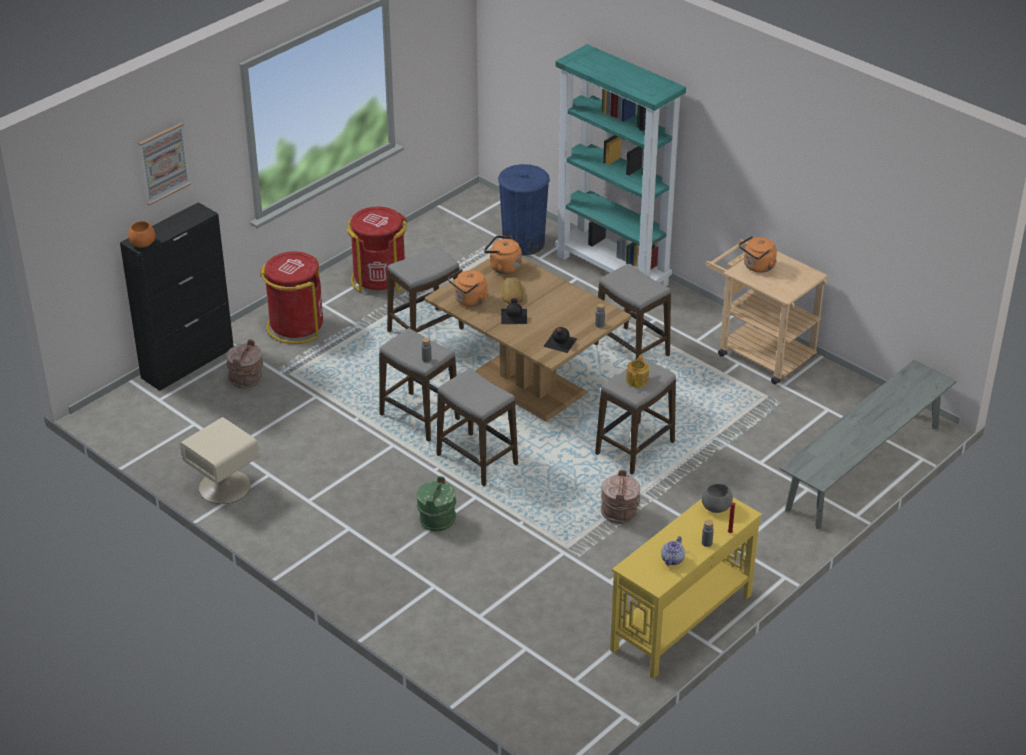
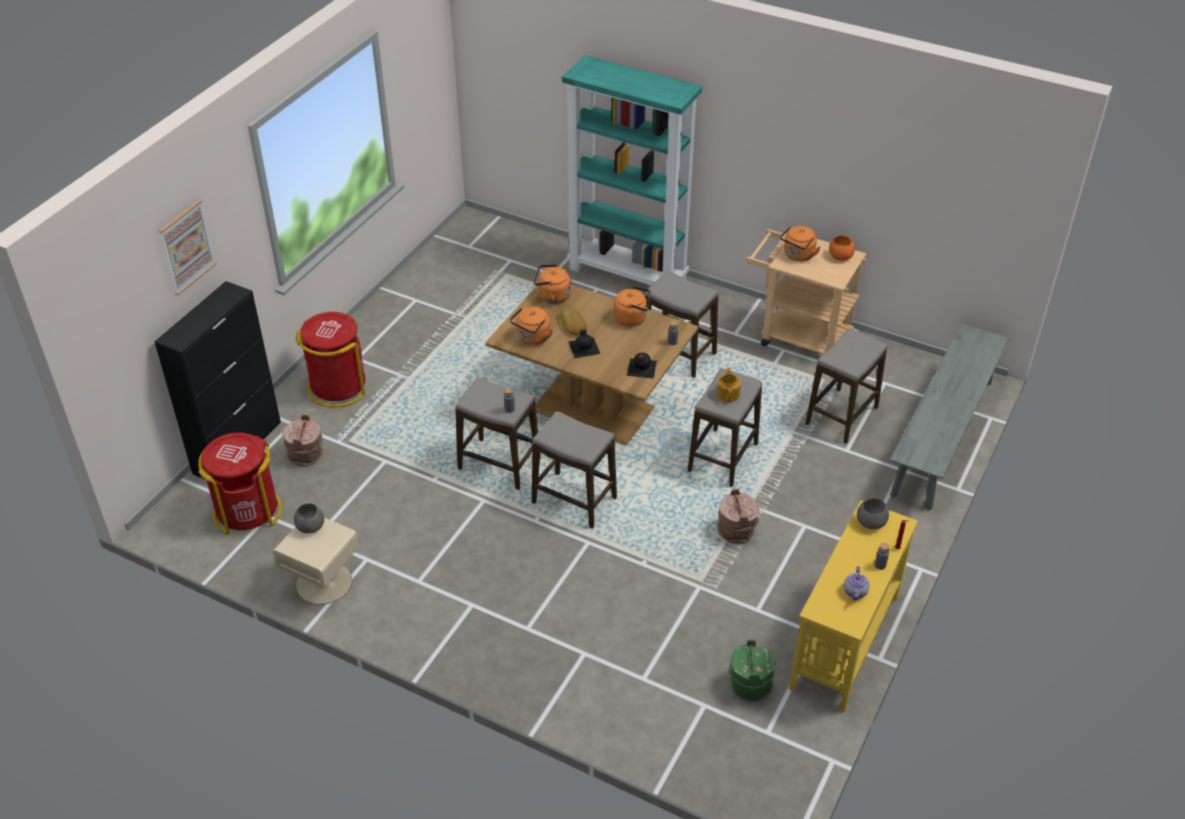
camera: 15 degrees left, 5 degrees up
orange bowl [128,221,156,248] -> orange bowl moved to [829,235,855,261]
red trash can [347,207,407,292] -> red trash can moved to [198,432,282,535]
stool [387,245,464,332] -> stool moved to [805,328,887,443]
green bucket [416,476,456,531] -> green bucket moved to [729,639,775,702]
blue trash can [498,164,550,256] -> none
none -> grey bowl [294,503,324,534]
none -> orange kettle [614,286,651,326]

